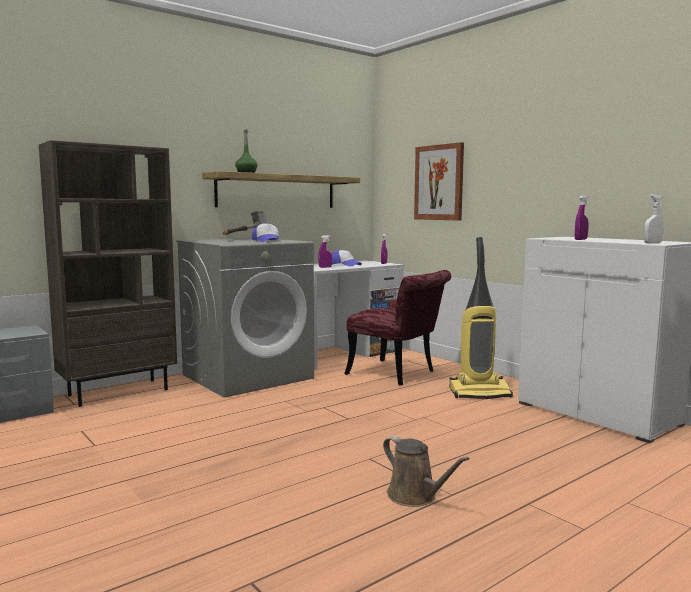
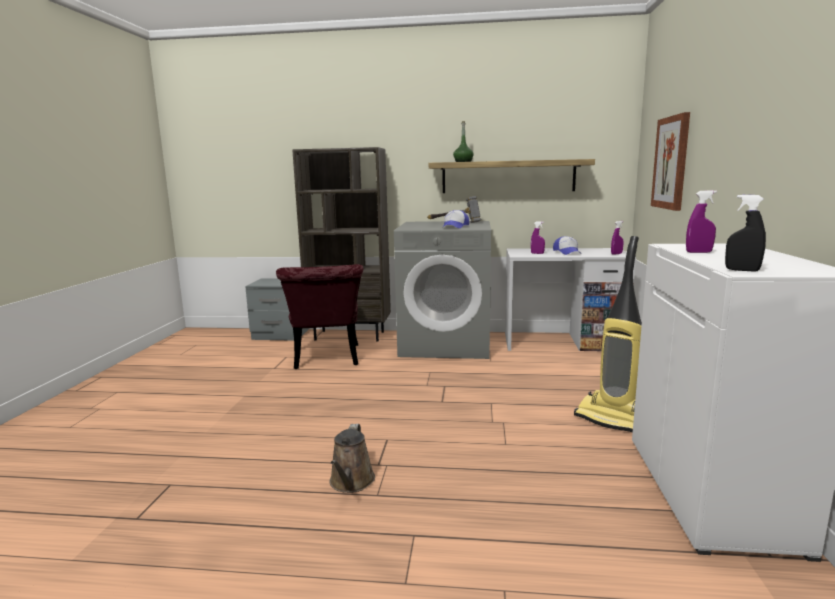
camera: 45 degrees right, 5 degrees up
red chair [344,270,451,385] -> red chair moved to [276,264,363,369]
white spray bottle [644,194,664,244] -> black spray bottle [725,195,766,272]

